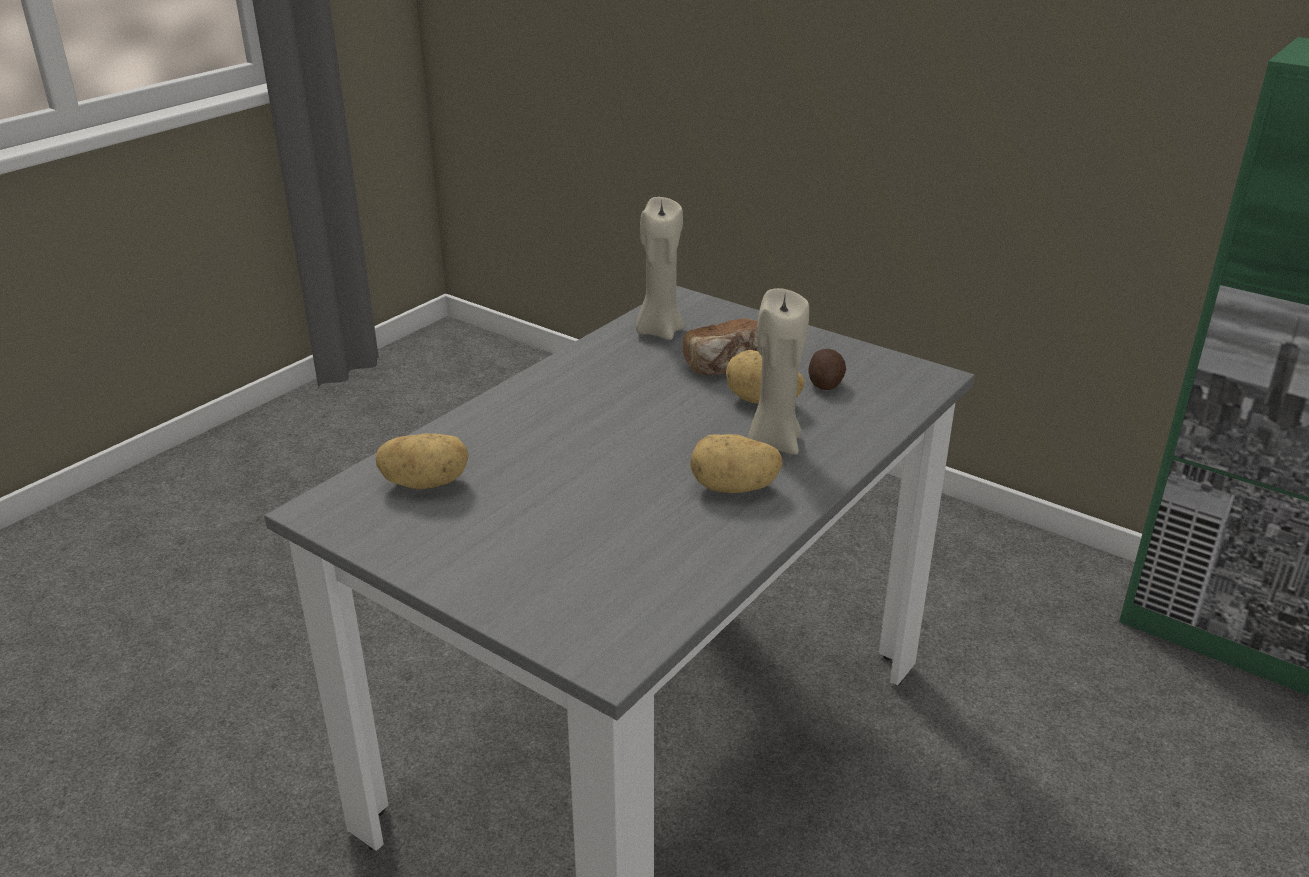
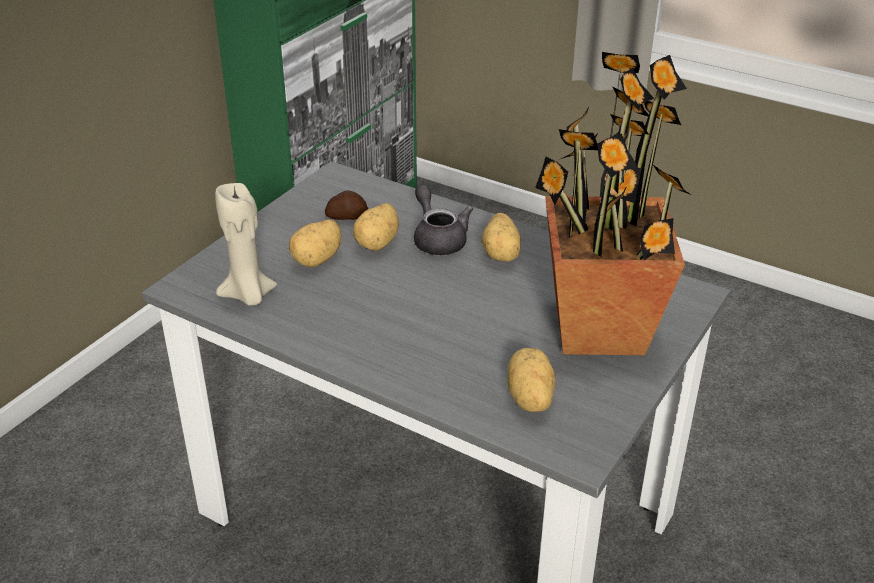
camera: 95 degrees left, 5 degrees up
bread [683,319,758,375] -> potato [289,220,341,267]
beige candle [748,288,809,455] -> grey teapot [414,185,473,255]
none -> potted plant [535,52,691,355]

